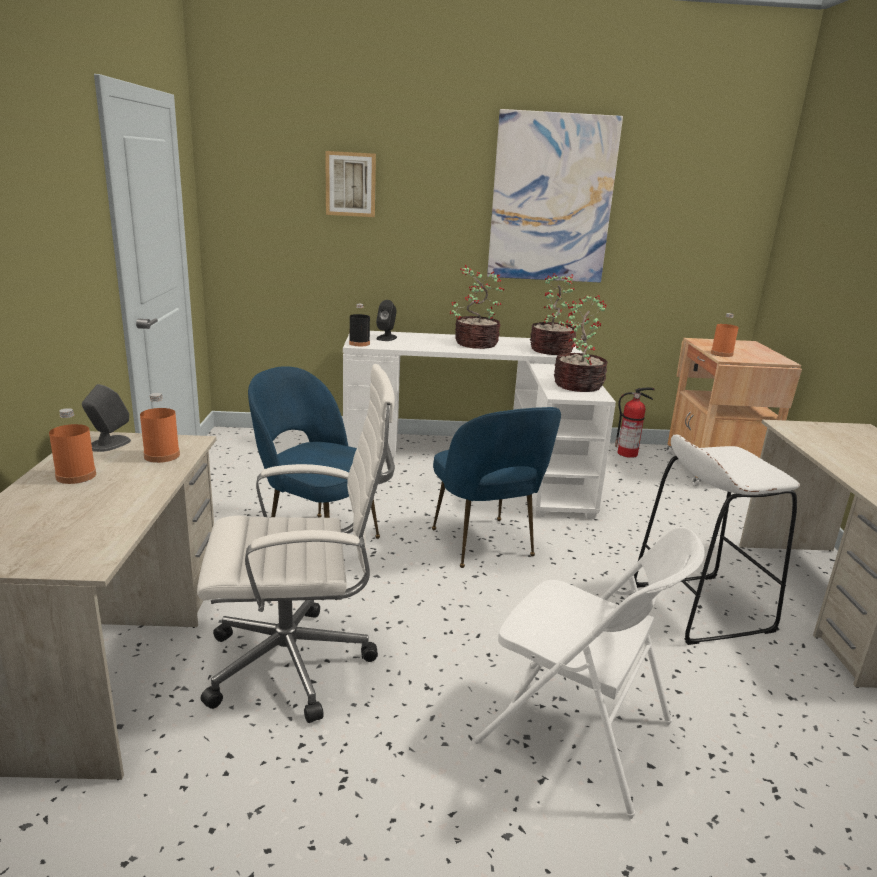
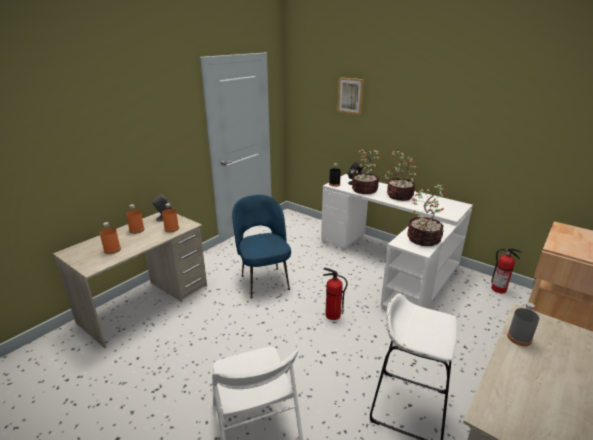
camera: 40 degrees right, 5 degrees up
white office chair [197,364,395,723] -> none
blue chair [432,407,561,568] -> fire extinguisher [323,268,348,320]
picture [487,109,623,283] -> none
potted plant [530,273,576,355] -> potted plant moved to [352,147,381,194]
orange bottle [711,313,739,357] -> orange bottle moved to [100,222,121,254]
none -> grey bottle [507,302,540,346]

